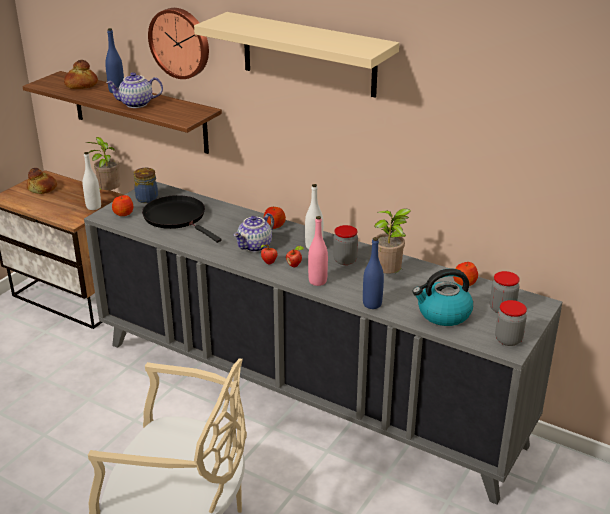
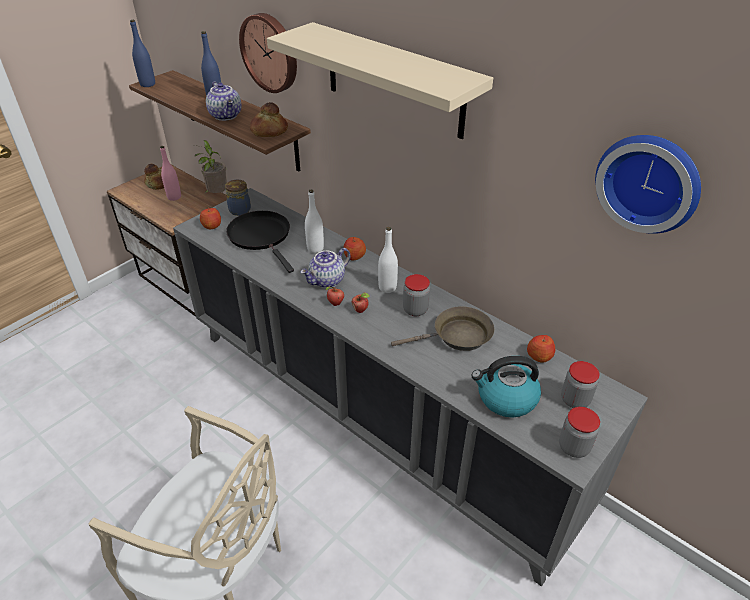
camera: 10 degrees right, 10 degrees up
bread [64,60,98,89] -> bread moved to [250,102,288,137]
white bottle [83,152,101,210] -> white bottle moved to [305,190,324,253]
teapot [106,72,163,108] -> teapot turned 120 degrees counterclockwise [206,82,241,121]
pink bottle [308,216,328,286] -> pink bottle moved to [160,146,181,201]
blue bottle [363,237,384,309] -> blue bottle moved to [130,20,155,87]
potted plant [374,209,411,274] -> brown frying pan [391,306,494,351]
none -> wall clock [595,135,701,234]

